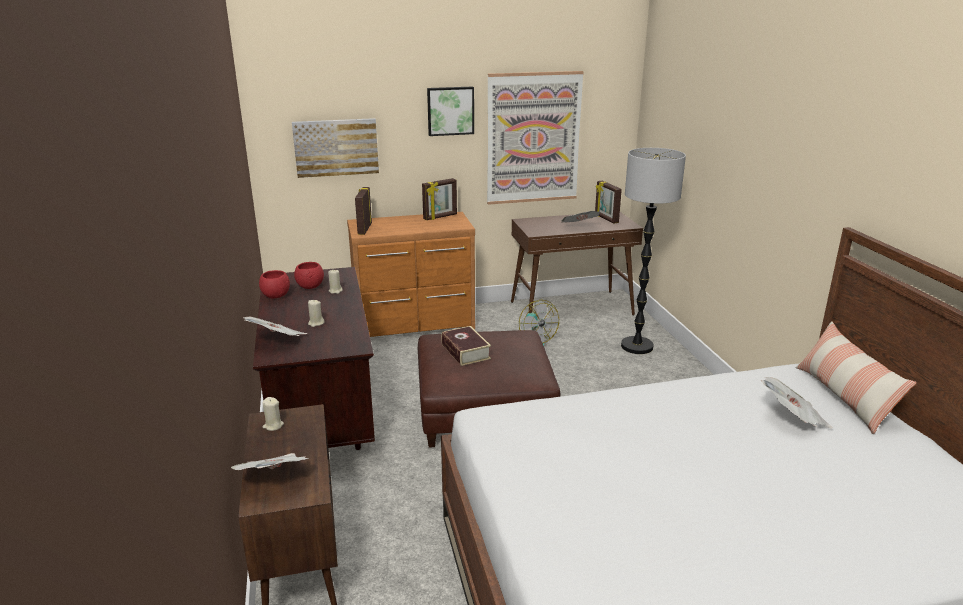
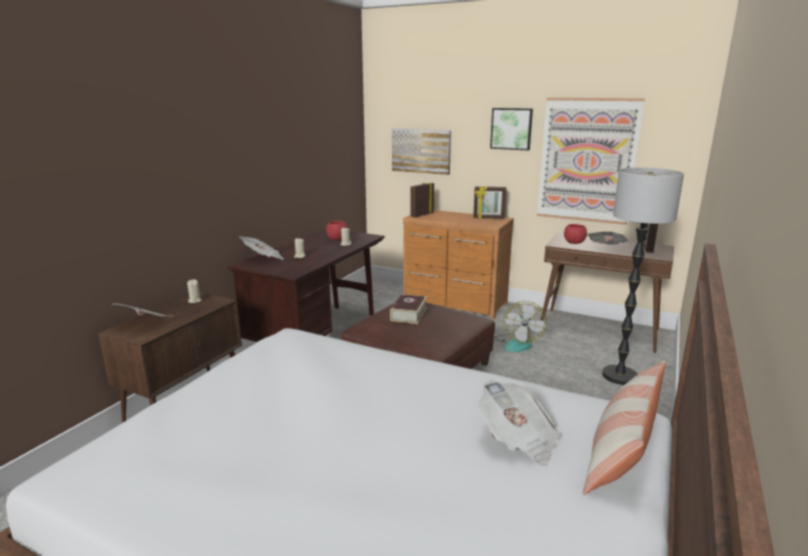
camera: 40 degrees right, 5 degrees down
red bowl [259,270,290,299] -> red bowl moved to [564,224,587,244]

